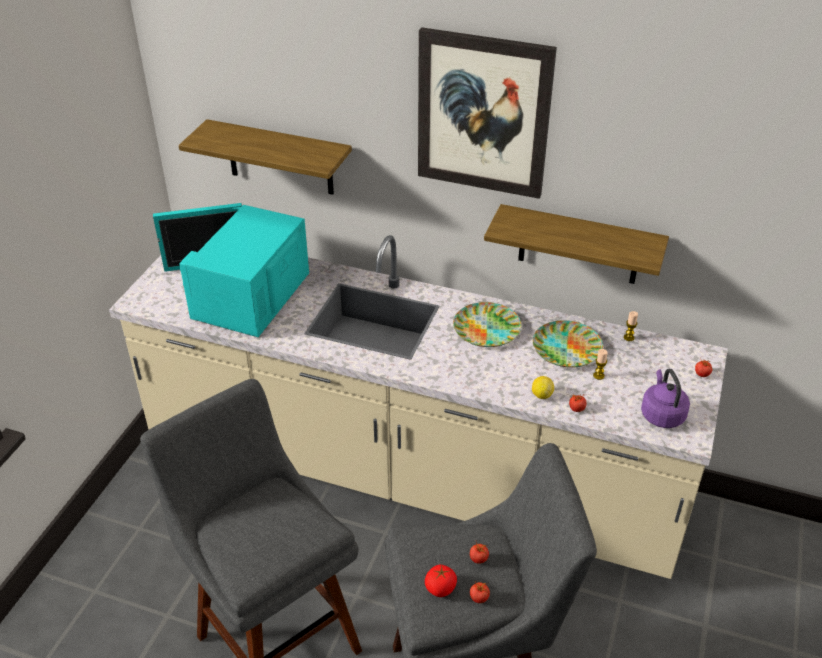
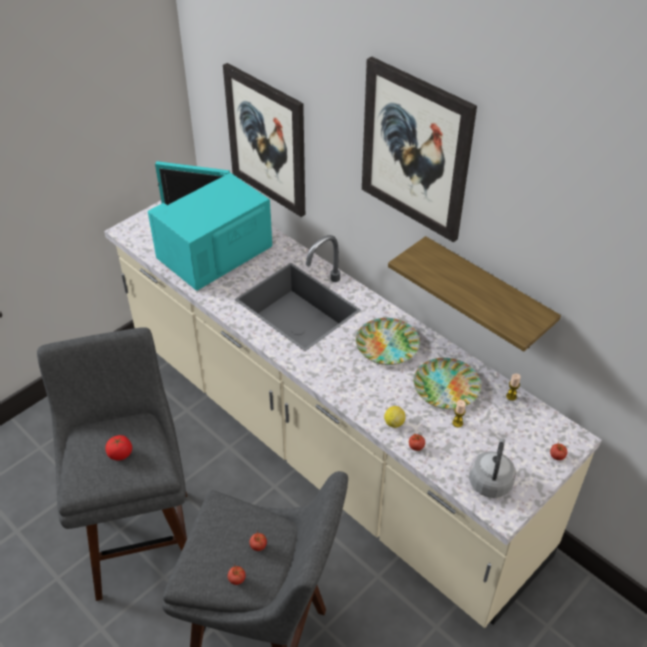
camera: 25 degrees right, 5 degrees up
shelf [179,119,352,195] -> picture [223,63,305,217]
tomato [425,565,457,597] -> tomato moved to [105,435,132,460]
purple kettle [641,369,690,428] -> grey kettle [469,439,516,498]

